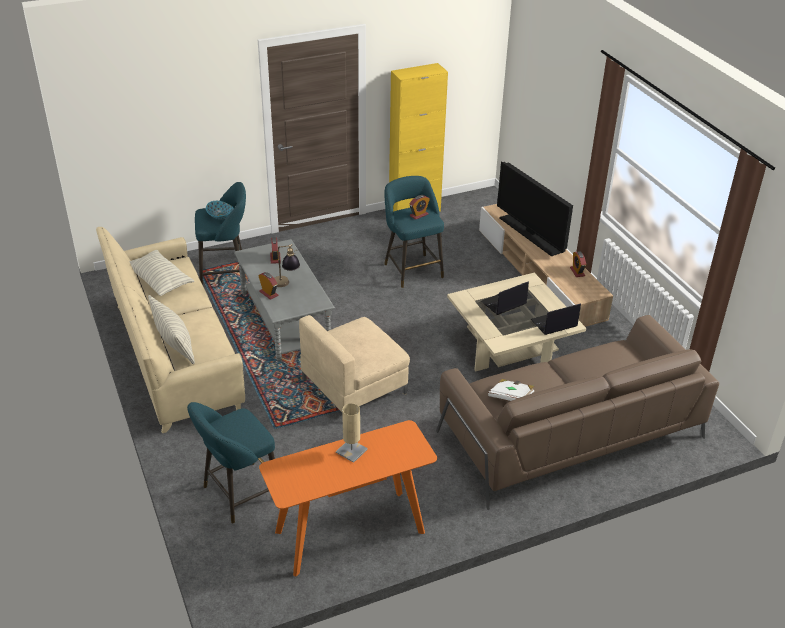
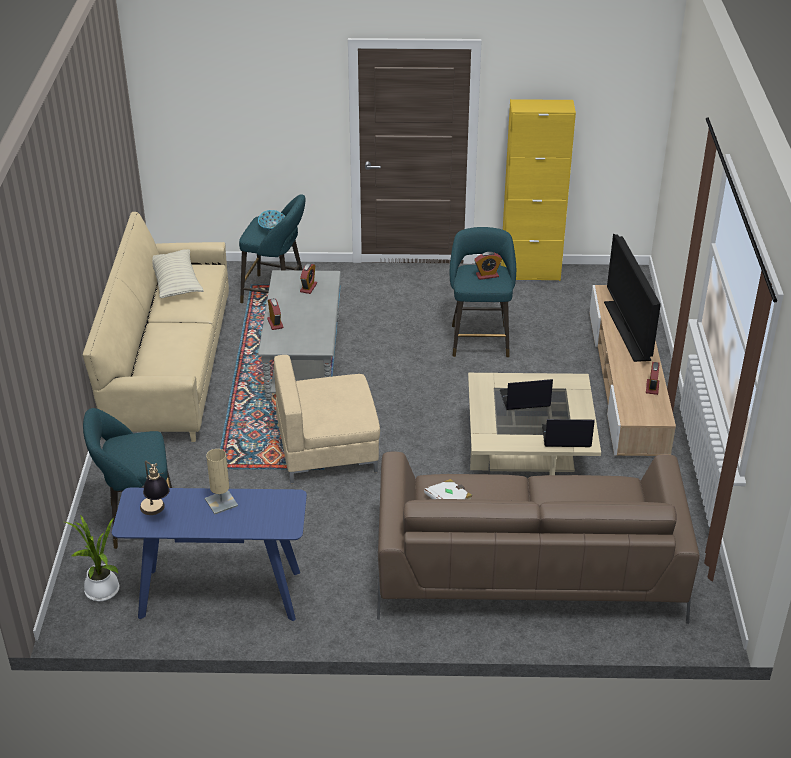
camera: 25 degrees right, 0 degrees up
pillow [148,295,195,364] -> none
orange console table [259,420,437,577] -> blue console table [112,488,307,621]
table lamp [274,244,300,287] -> table lamp moved to [140,461,170,515]
none -> potted plant [65,515,120,601]

